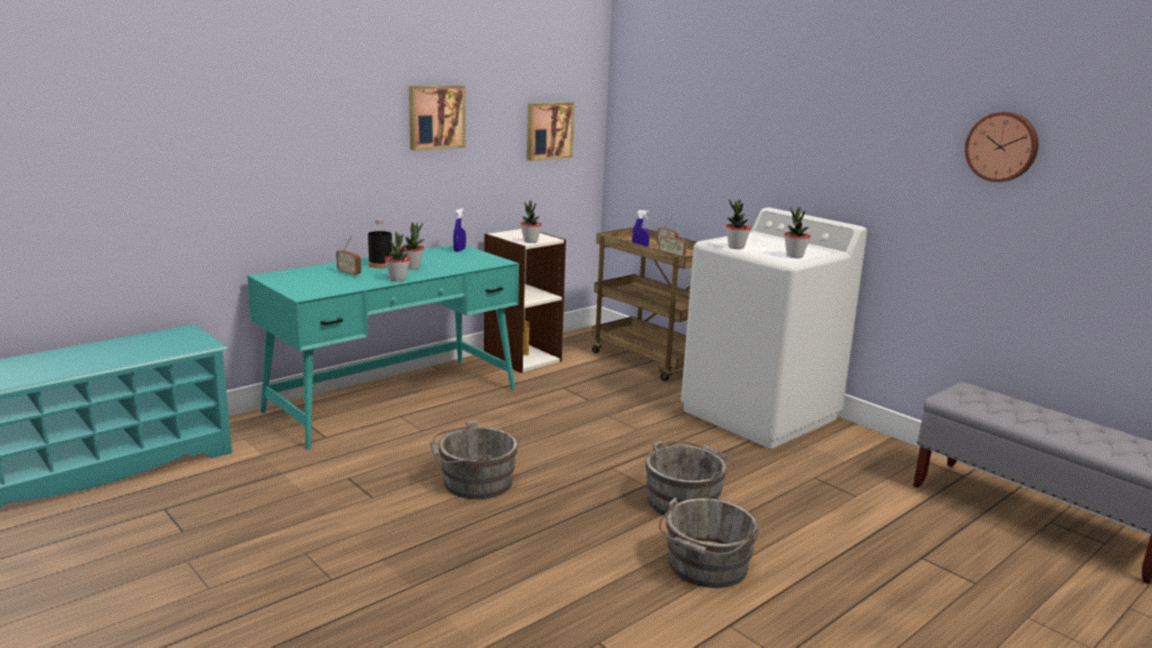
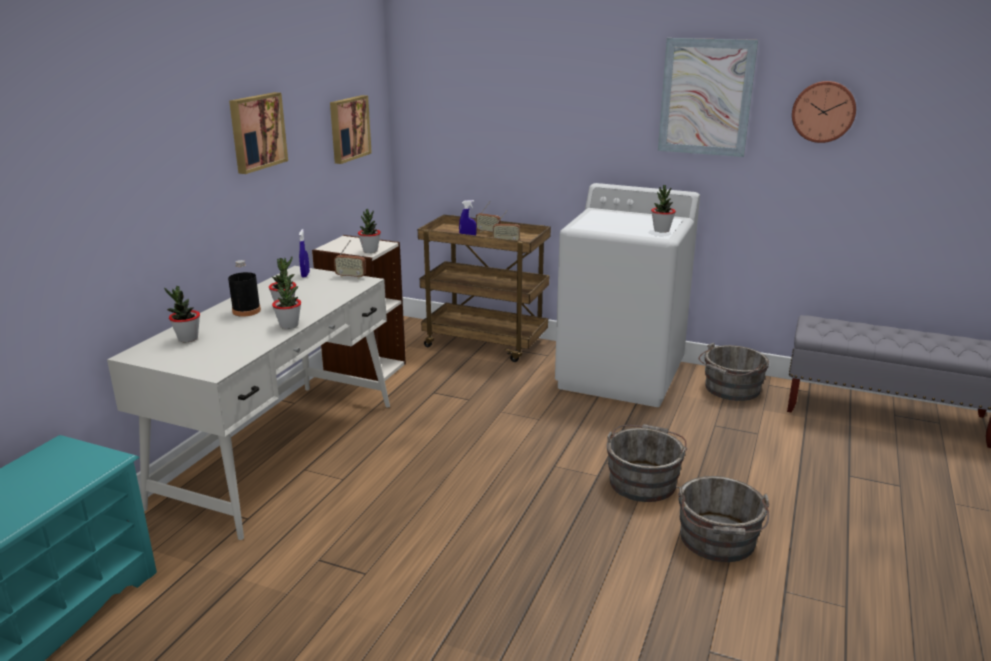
camera: 25 degrees left, 5 degrees up
turquoise desk [247,245,519,449] -> white desk [107,266,390,540]
radio [336,236,361,276] -> radio moved to [334,240,366,279]
grey bucket [430,421,518,499] -> grey bucket moved to [699,343,769,401]
potted plant [726,199,751,249] -> potted plant moved to [164,286,200,342]
none -> picture [658,38,758,157]

